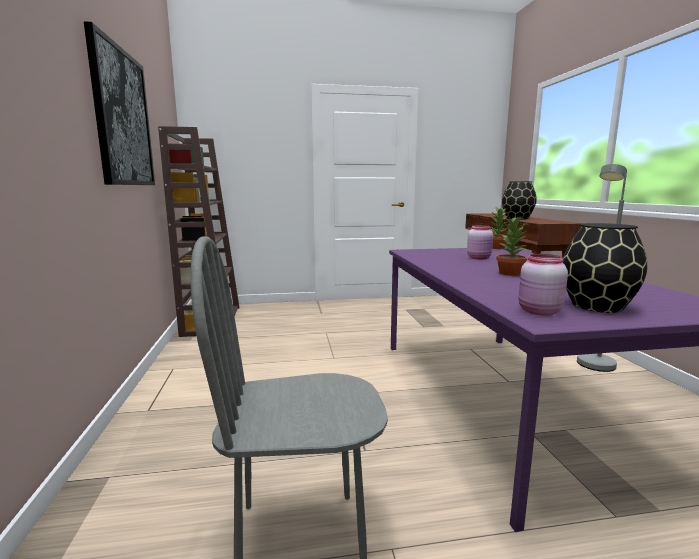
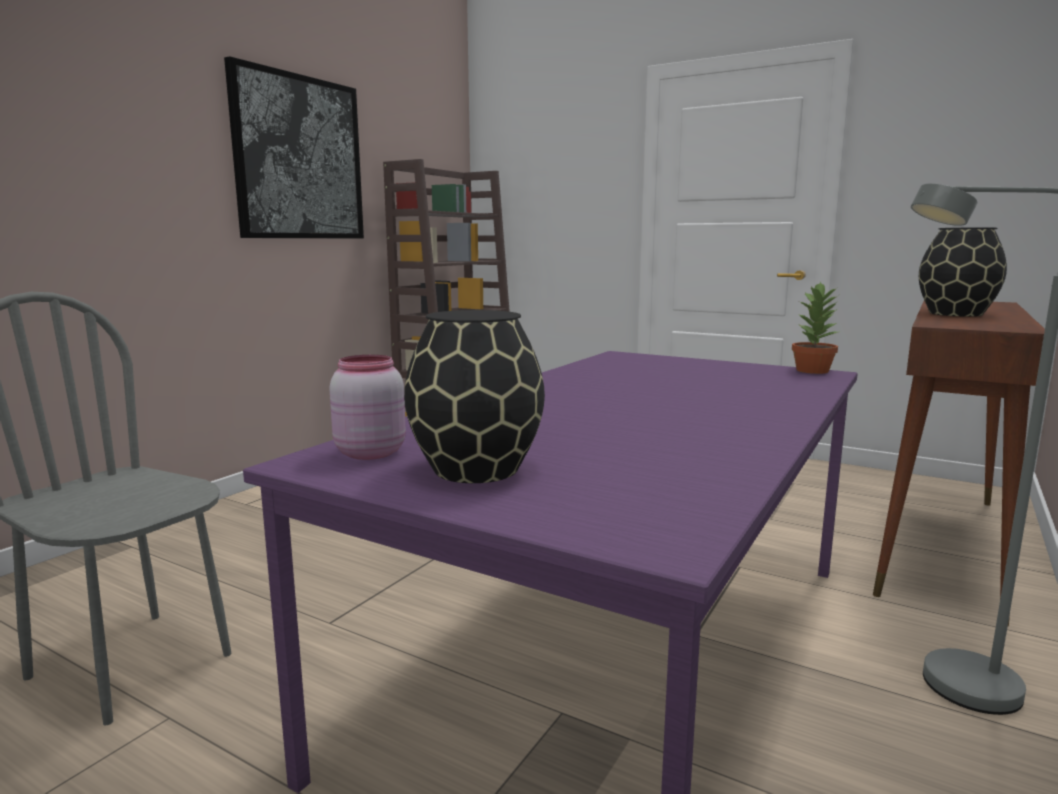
camera: 40 degrees right, 0 degrees up
pink jar [467,225,493,259] -> none
potted plant [496,215,528,276] -> none

